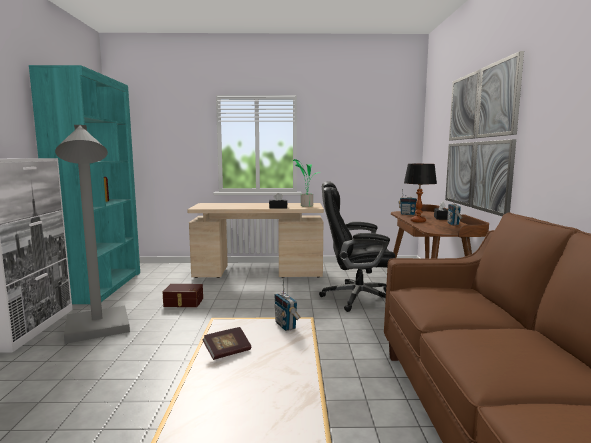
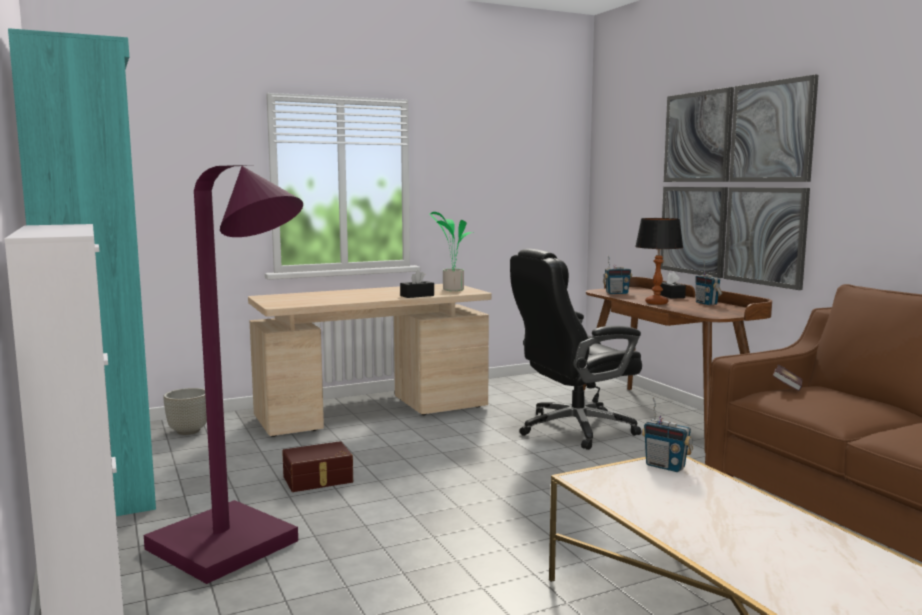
camera: 25 degrees left, 0 degrees up
grey floor lamp [55,125,130,344] -> purple floor lamp [144,165,303,584]
book [203,327,251,360] -> book moved to [773,364,803,391]
none -> grey planter [163,388,207,435]

